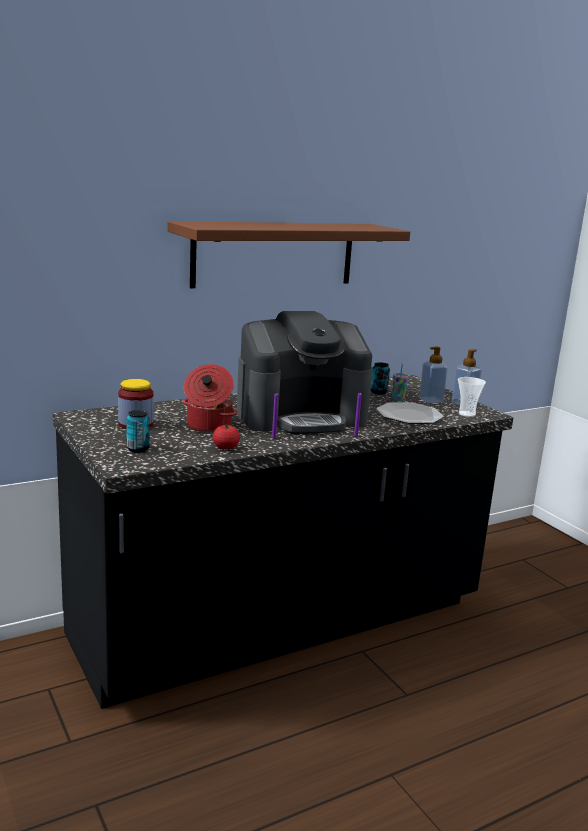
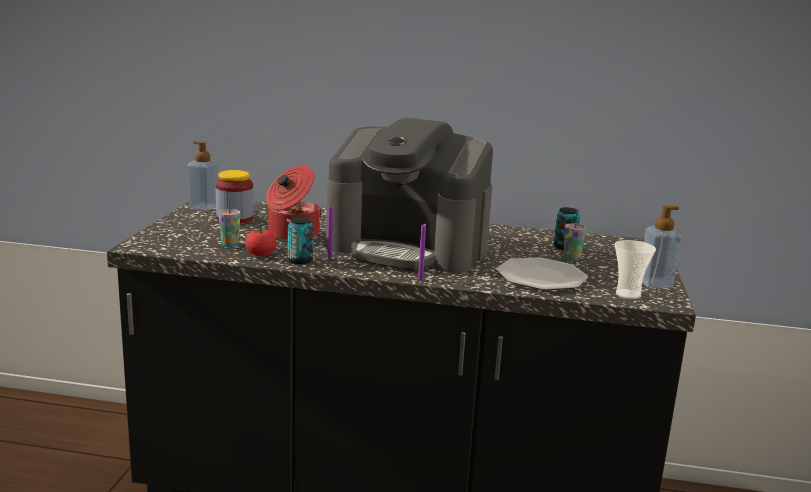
camera: 40 degrees right, 0 degrees up
can [126,410,149,453] -> can moved to [288,217,313,264]
brown shelf [167,221,410,288] -> none
soap dispenser [419,346,448,403] -> soap dispenser moved to [187,141,219,211]
none -> cup [219,195,240,247]

